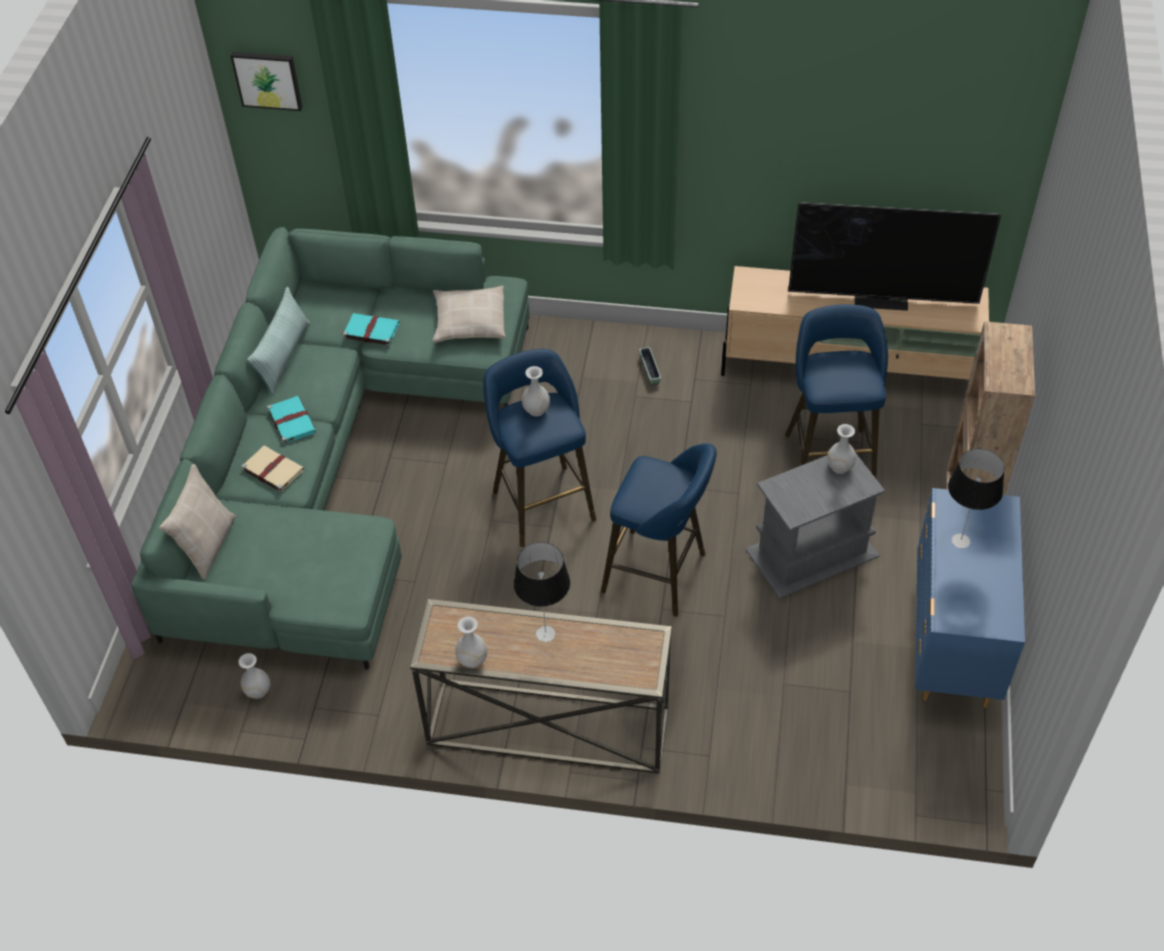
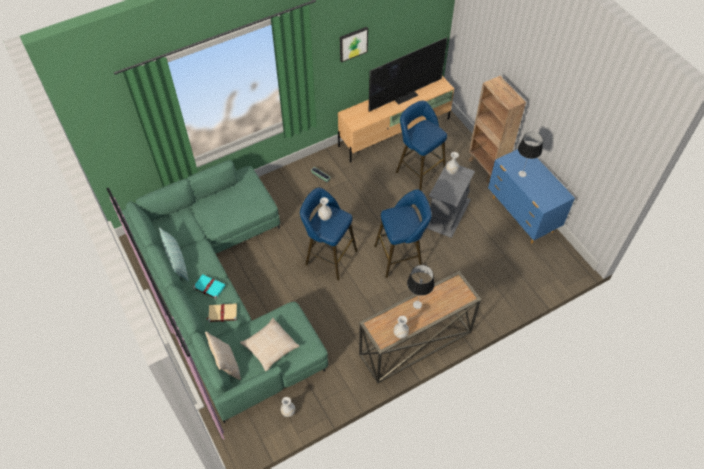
camera: 40 degrees left, 5 degrees up
picture [230,52,303,111] -> picture moved to [340,27,368,62]
turquoise book [341,313,400,346] -> none
beige pillow [432,286,506,343] -> beige pillow moved to [240,318,299,371]

